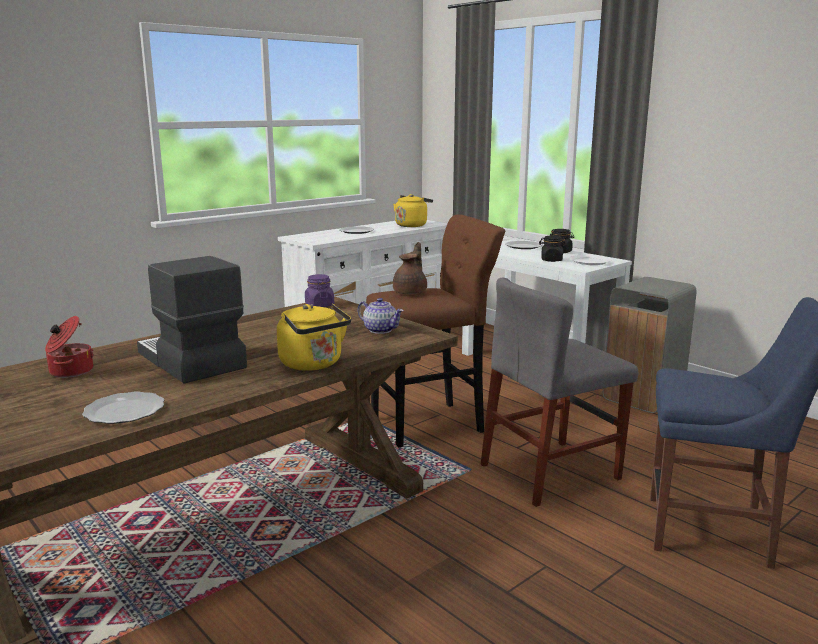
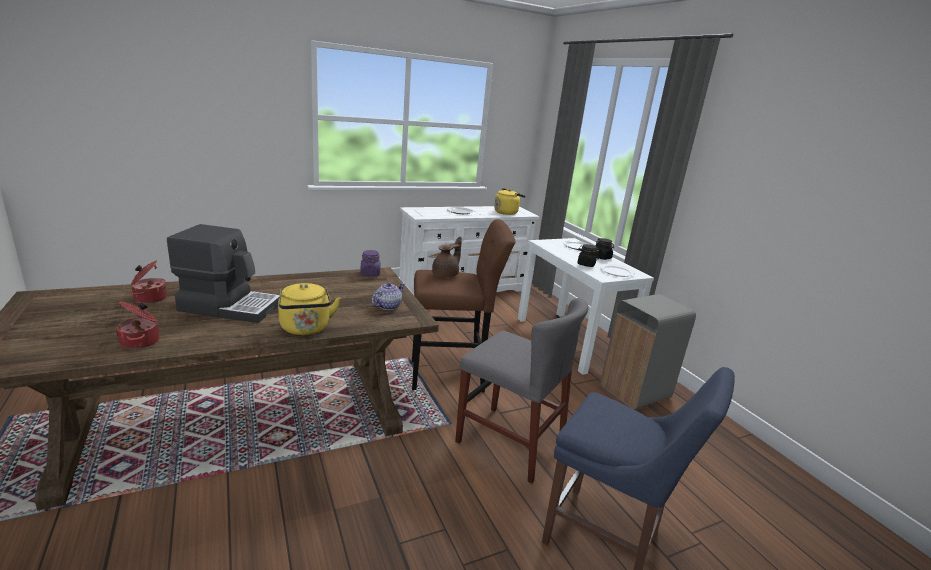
camera: 15 degrees right, 5 degrees up
plate [82,392,164,424] -> cooking pot [115,301,159,349]
coffee machine [137,256,247,384] -> coffee machine turned 120 degrees clockwise [167,224,280,323]
teapot [357,298,404,334] -> teapot turned 105 degrees counterclockwise [371,282,405,310]
grey chair [481,278,638,507] -> grey chair turned 135 degrees counterclockwise [455,298,589,484]

